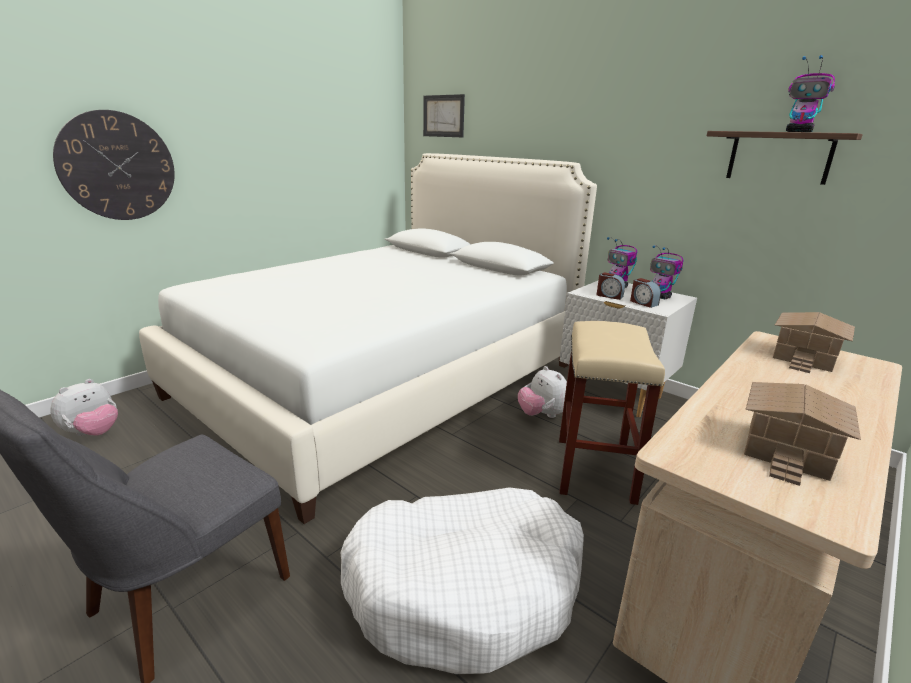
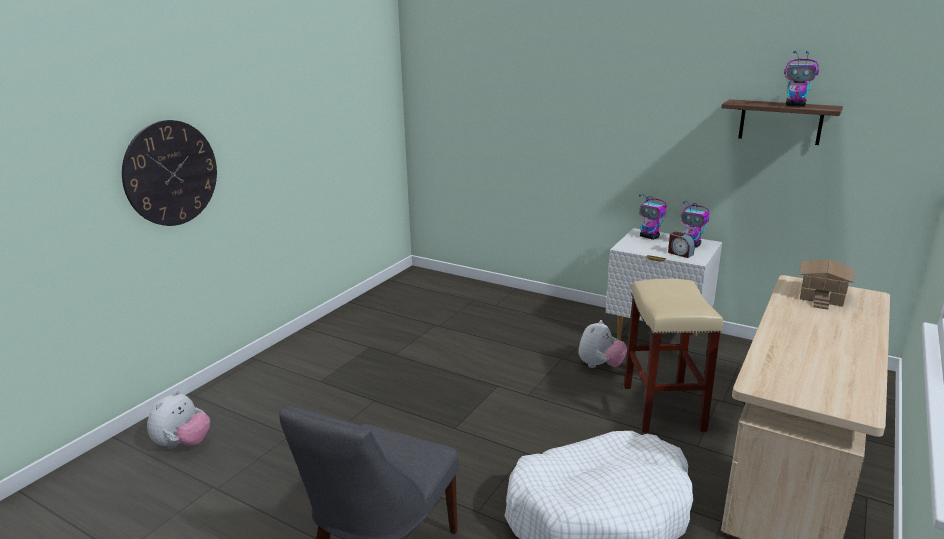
camera: 10 degrees left, 0 degrees up
white bed [139,153,597,524] -> none
picture [423,94,465,137] -> none
plush toy [518,366,567,418] -> plush toy turned 105 degrees counterclockwise [578,320,627,368]
alarm clock [597,272,625,300] -> none
toy house [744,382,861,486] -> none

